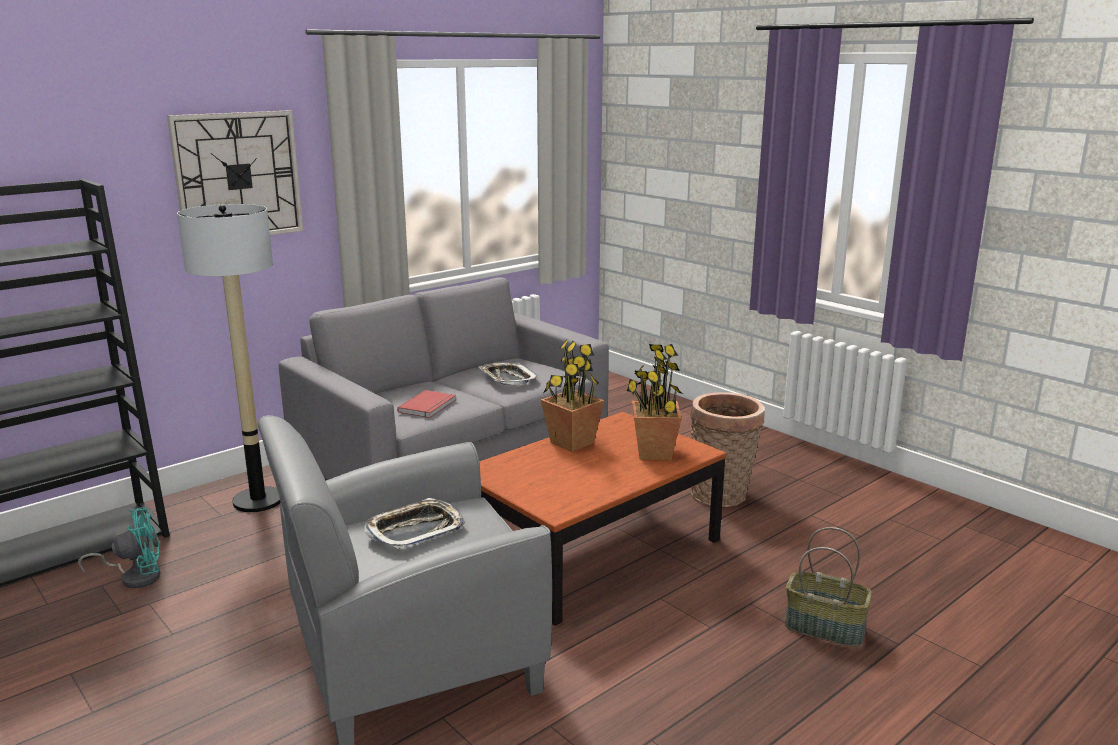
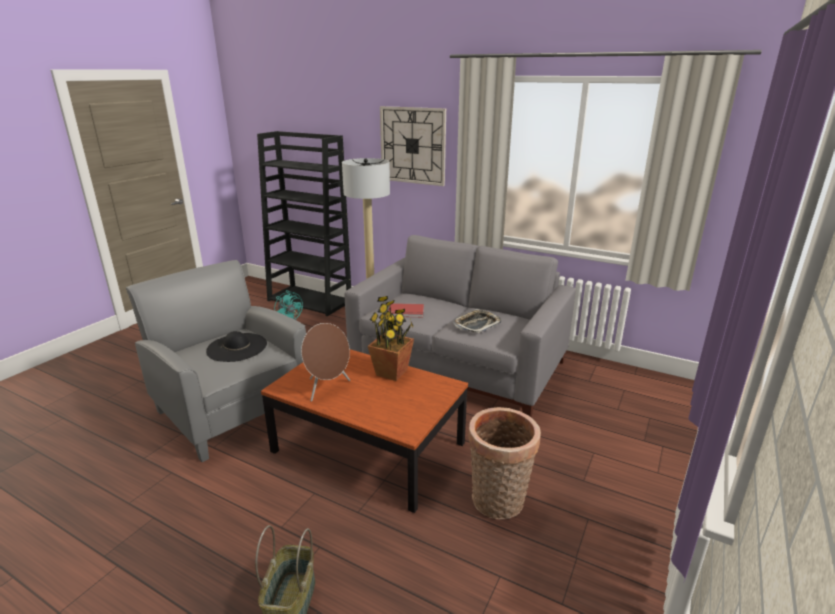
camera: 70 degrees right, 5 degrees up
tray [364,498,465,549] -> black hat [206,331,267,362]
potted plant [627,344,683,460] -> none
none -> brown speaker [301,323,350,402]

